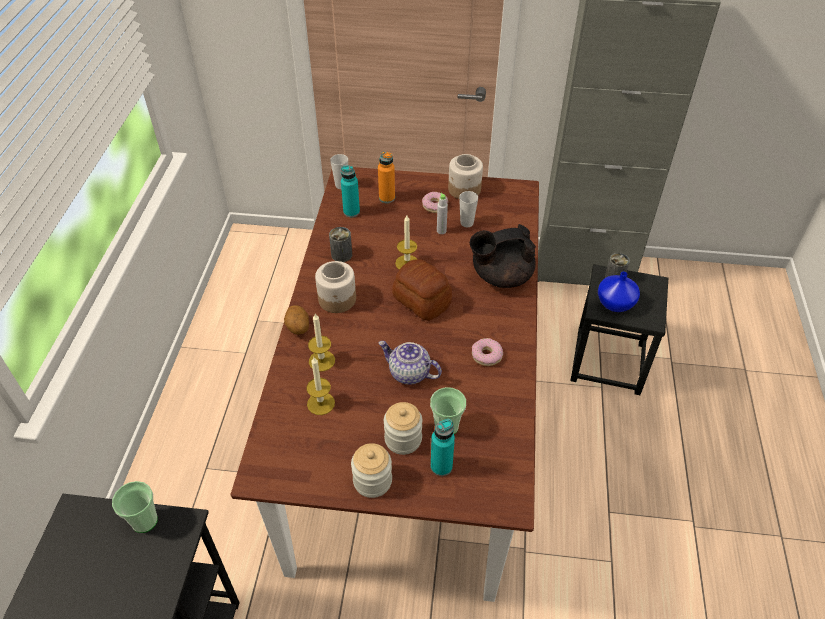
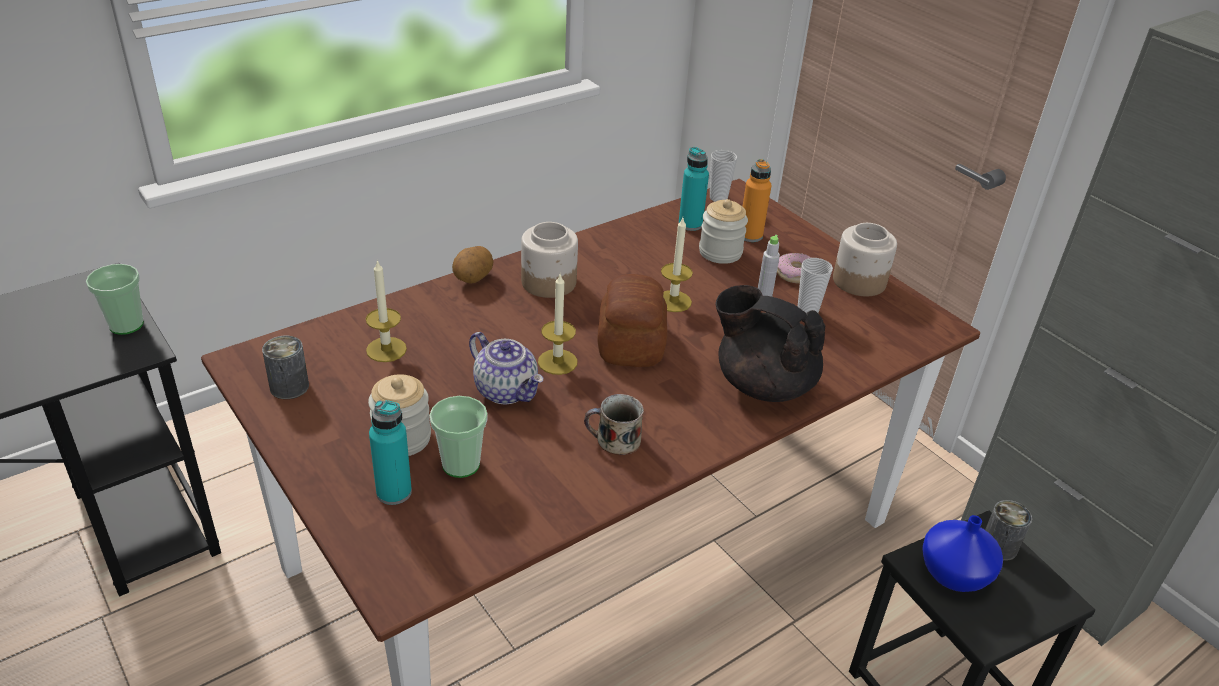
camera: 45 degrees right, 10 degrees down
candle [308,313,335,371] -> candle moved to [538,274,577,375]
can [329,227,352,262] -> can moved to [262,336,309,399]
jar [351,443,392,498] -> jar moved to [699,199,748,264]
teapot [378,341,442,385] -> teapot turned 150 degrees clockwise [469,332,543,404]
donut [472,338,503,366] -> mug [584,394,644,455]

